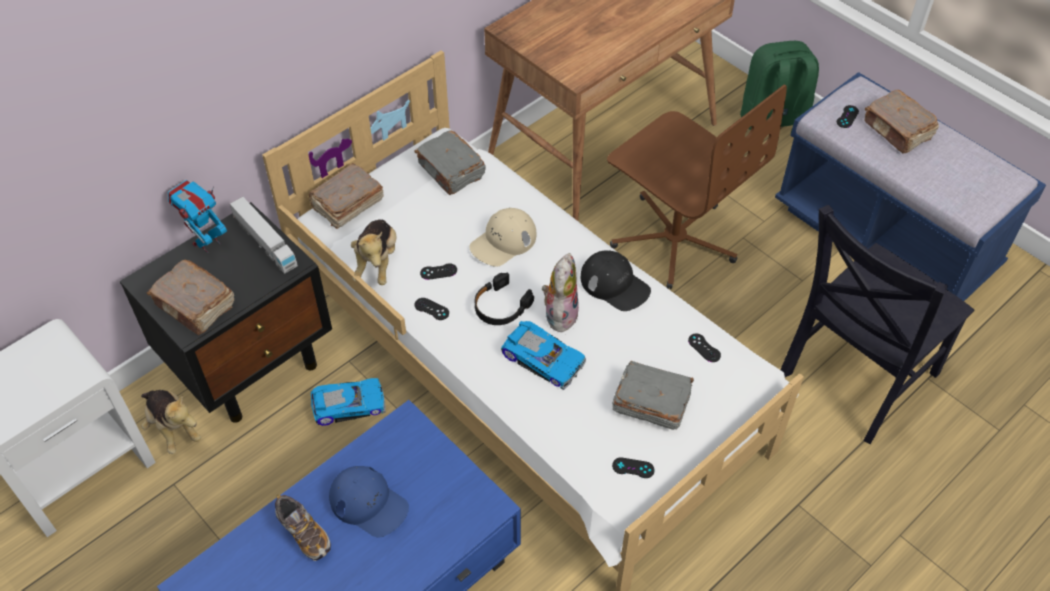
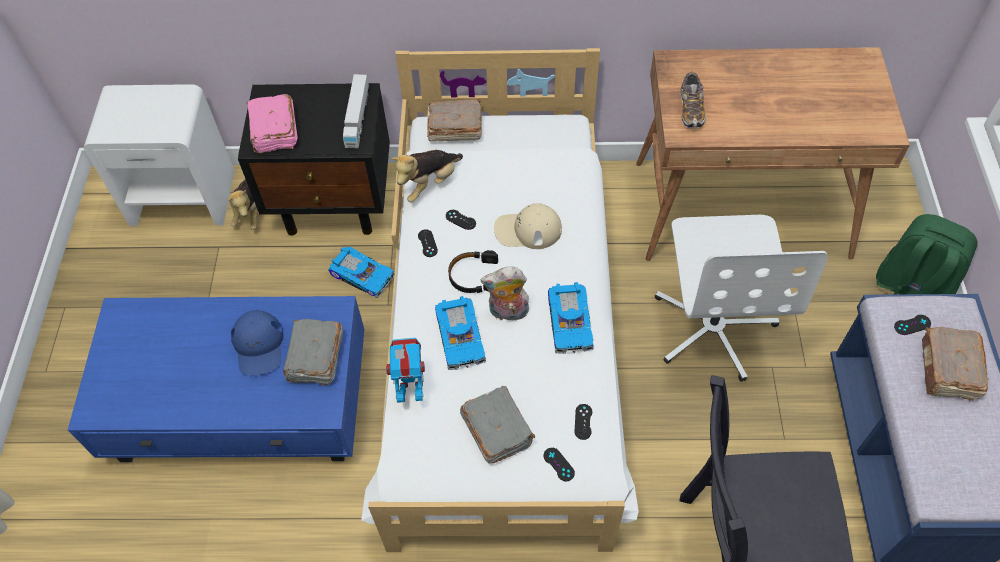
camera: 45 degrees right, 5 degrees up
brown book [146,259,234,335] -> pink book [246,94,297,153]
toy robot [168,180,227,253] -> toy robot moved to [386,338,425,403]
shoe [275,494,331,561] -> shoe moved to [681,71,706,129]
grey book [414,130,486,195] -> grey book moved to [283,319,343,386]
plush toy [542,253,579,332] -> plush toy turned 150 degrees counterclockwise [481,266,530,324]
black cap [581,250,651,311] -> toy car [548,282,594,354]
brown office chair [607,84,787,289] -> white office chair [655,215,828,382]
black game controller [612,457,655,478] -> black game controller moved to [544,448,575,481]

